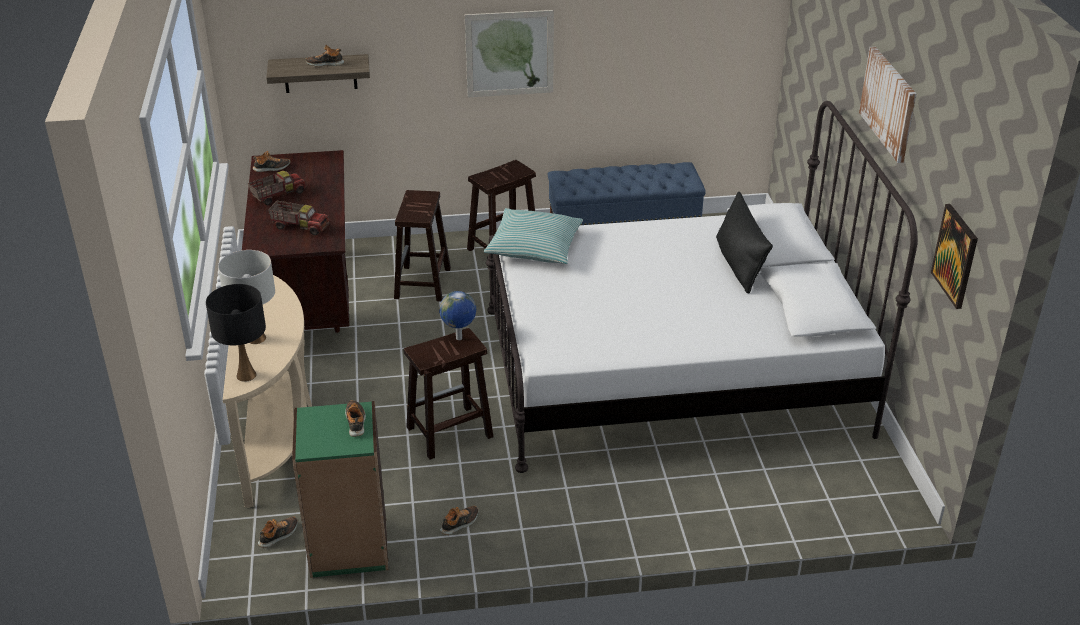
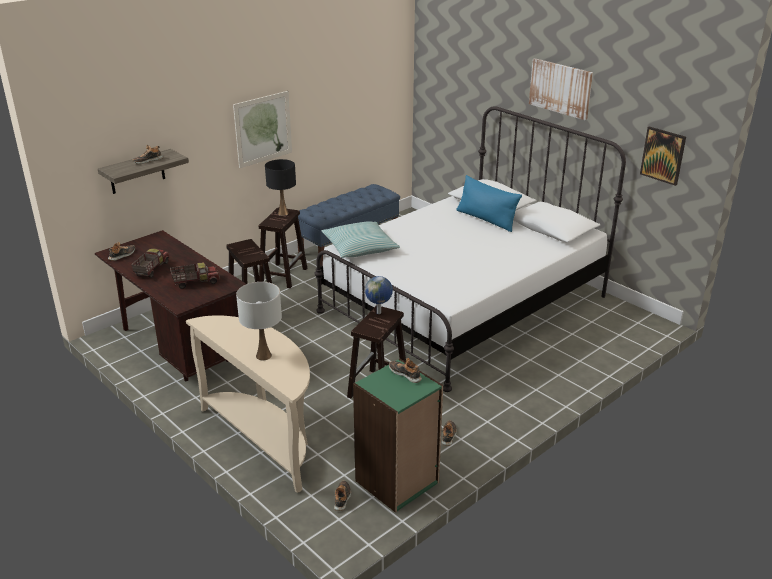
camera: 35 degrees left, 5 degrees down
black table lamp [206,284,266,382] -> black table lamp moved to [265,159,296,216]
black pillow [716,192,773,294] -> blue pillow [456,175,522,232]

